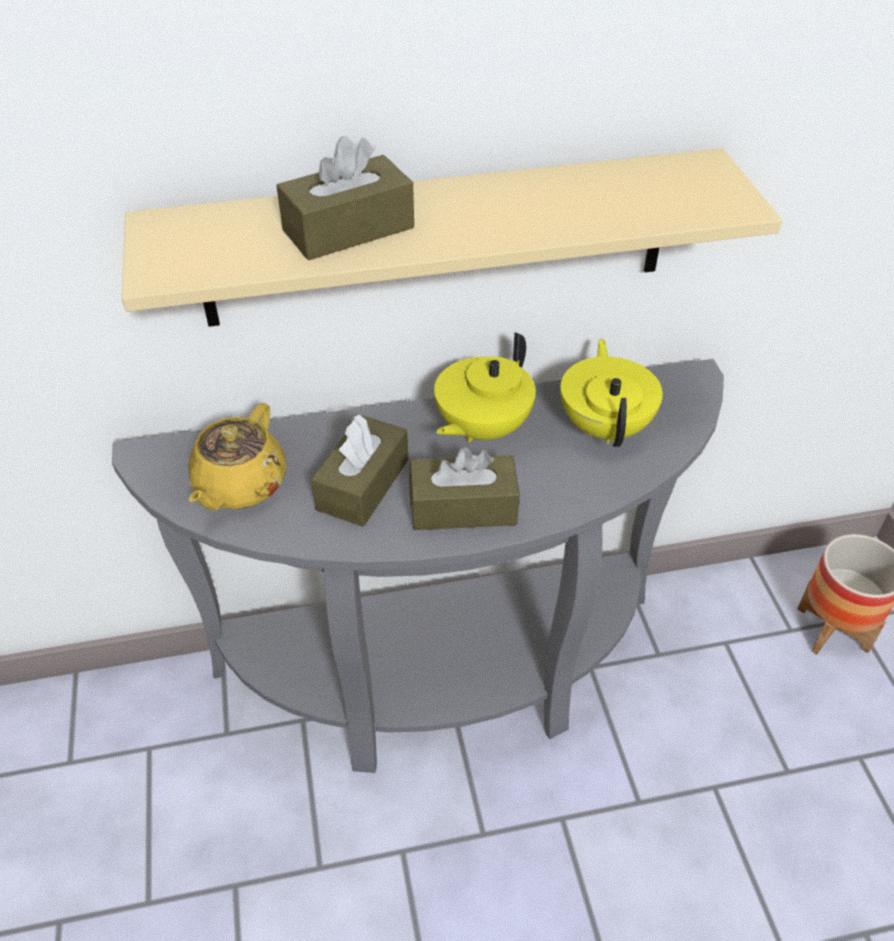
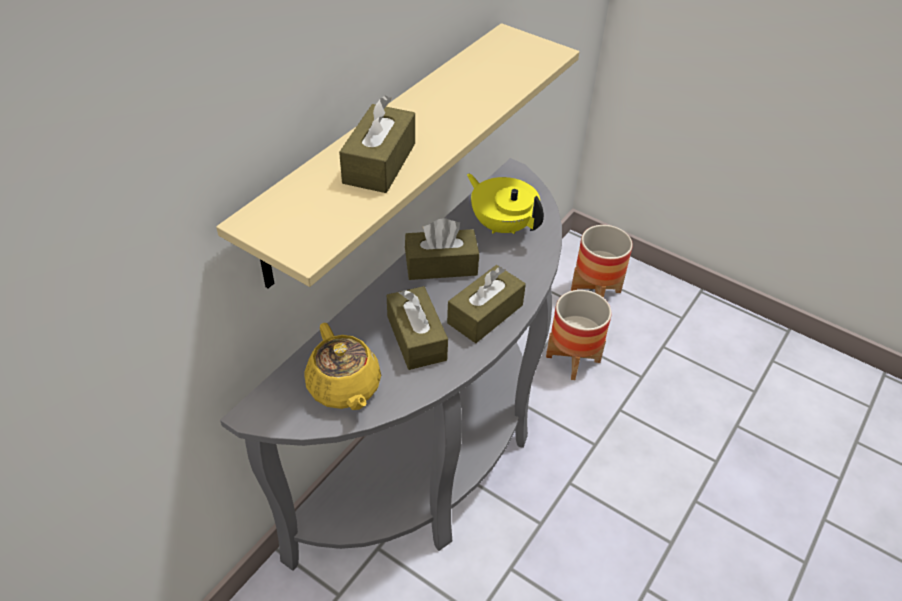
camera: 45 degrees left, 0 degrees up
yellow teapot [434,332,536,443] -> brown tissue box [405,218,479,280]
none -> planter [546,290,612,380]

